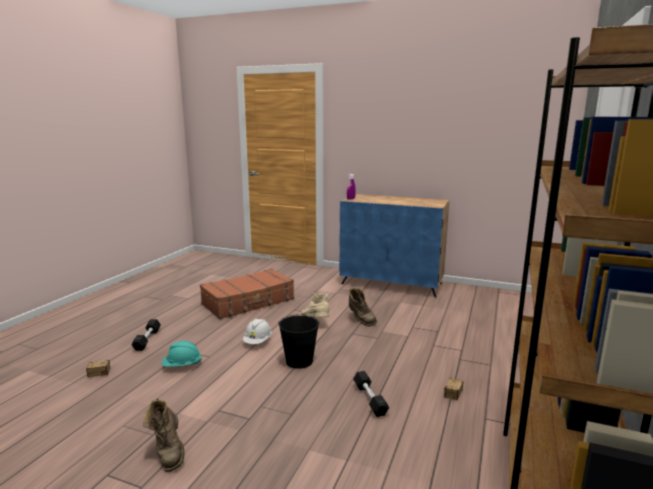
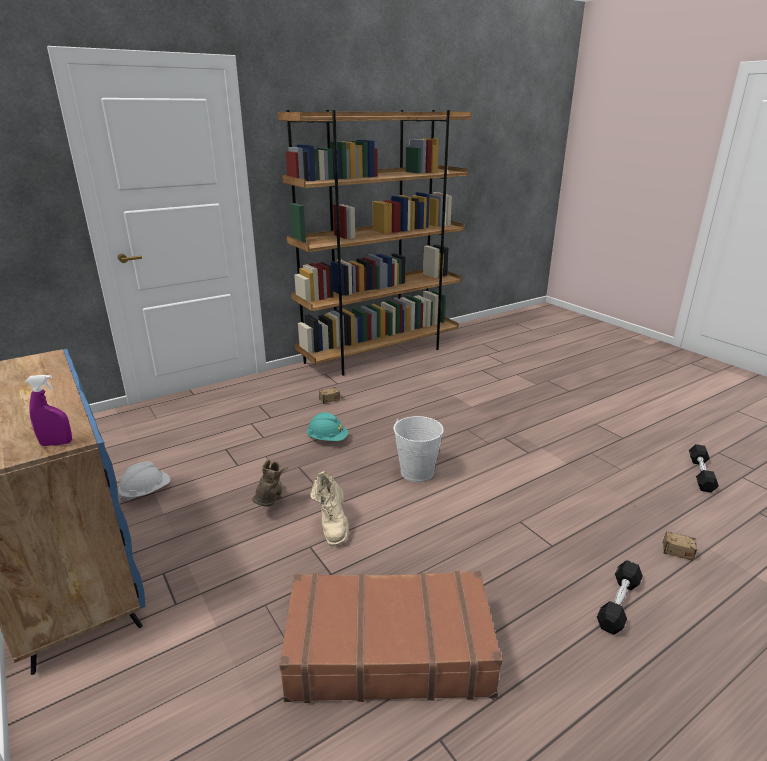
camera: 145 degrees left, 10 degrees up
brown boot [143,399,184,472] -> none
turquoise hard hat [162,341,202,367] -> turquoise hard hat moved to [307,412,348,441]
white hard hat [243,319,272,344] -> white hard hat moved to [118,462,170,502]
black bucket [278,314,319,369] -> white bucket [394,416,444,482]
black dumbbell [353,371,389,417] -> black dumbbell moved to [689,444,719,493]

